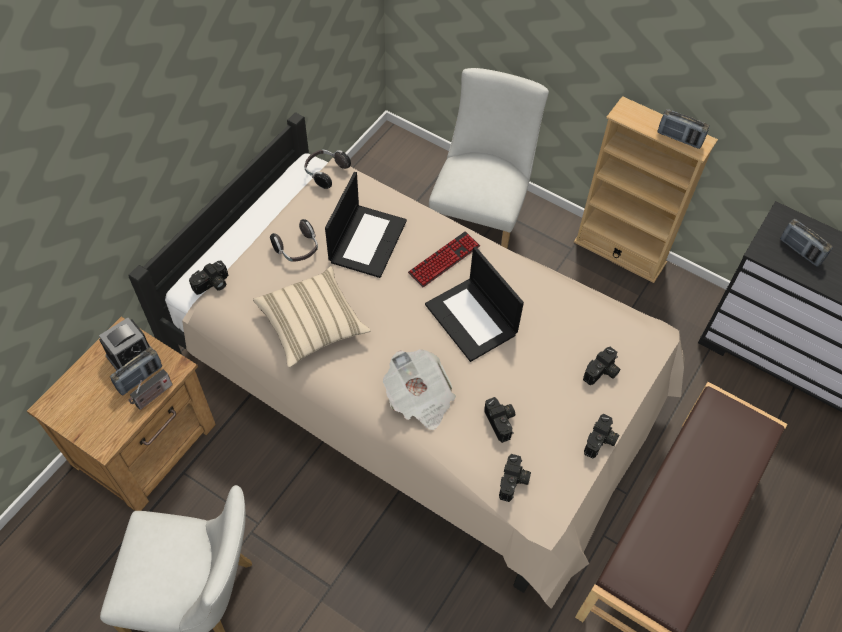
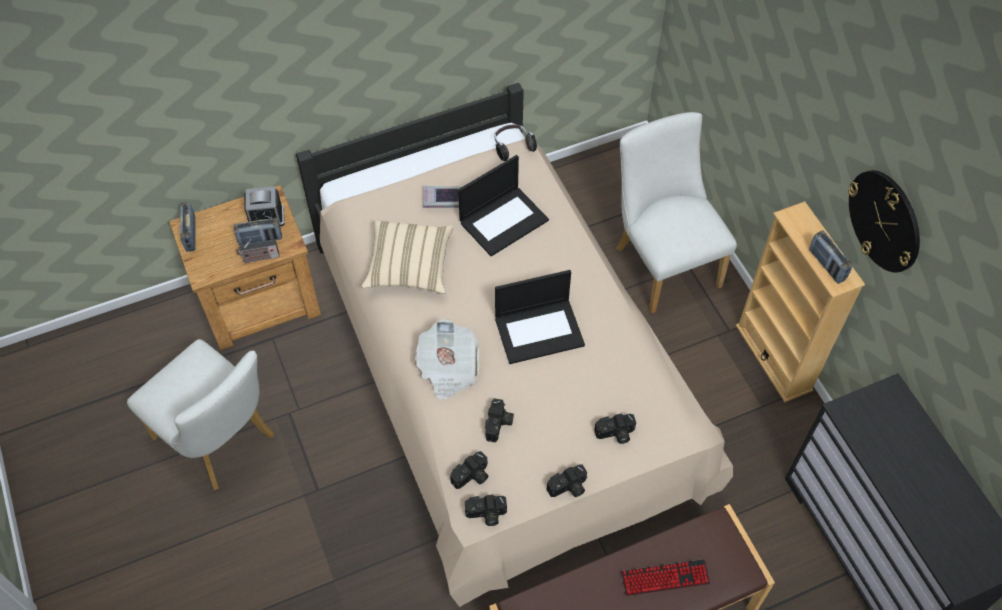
camera: 35 degrees right, 0 degrees up
camera [189,261,228,295] -> camera moved to [465,495,507,526]
headphones [270,219,318,262] -> book [423,186,462,208]
keyboard [408,231,480,287] -> keyboard moved to [621,559,710,596]
laptop [425,246,524,362] -> laptop turned 105 degrees counterclockwise [495,270,585,364]
white chair [429,68,549,249] -> white chair turned 75 degrees counterclockwise [616,112,737,314]
radio [780,219,833,267] -> radio moved to [180,202,196,251]
none -> wall clock [848,170,920,273]

